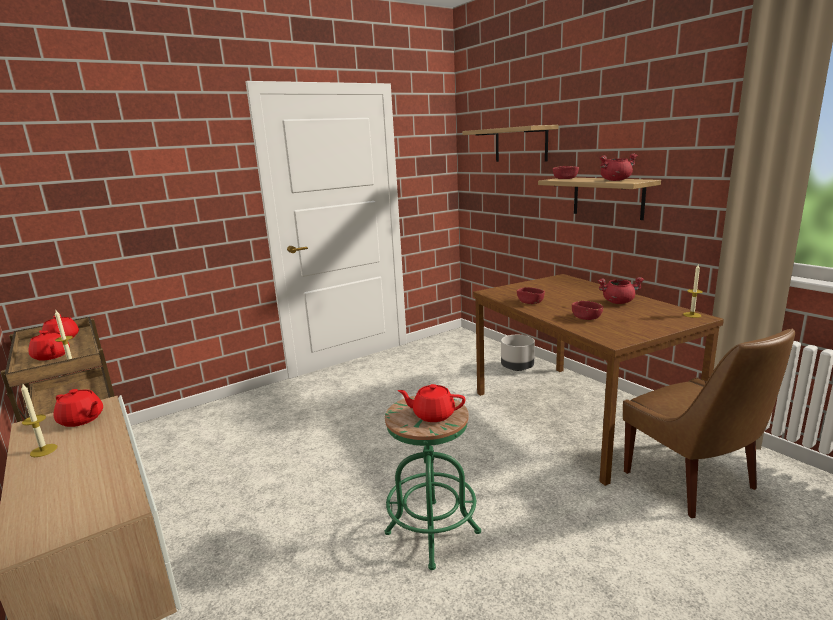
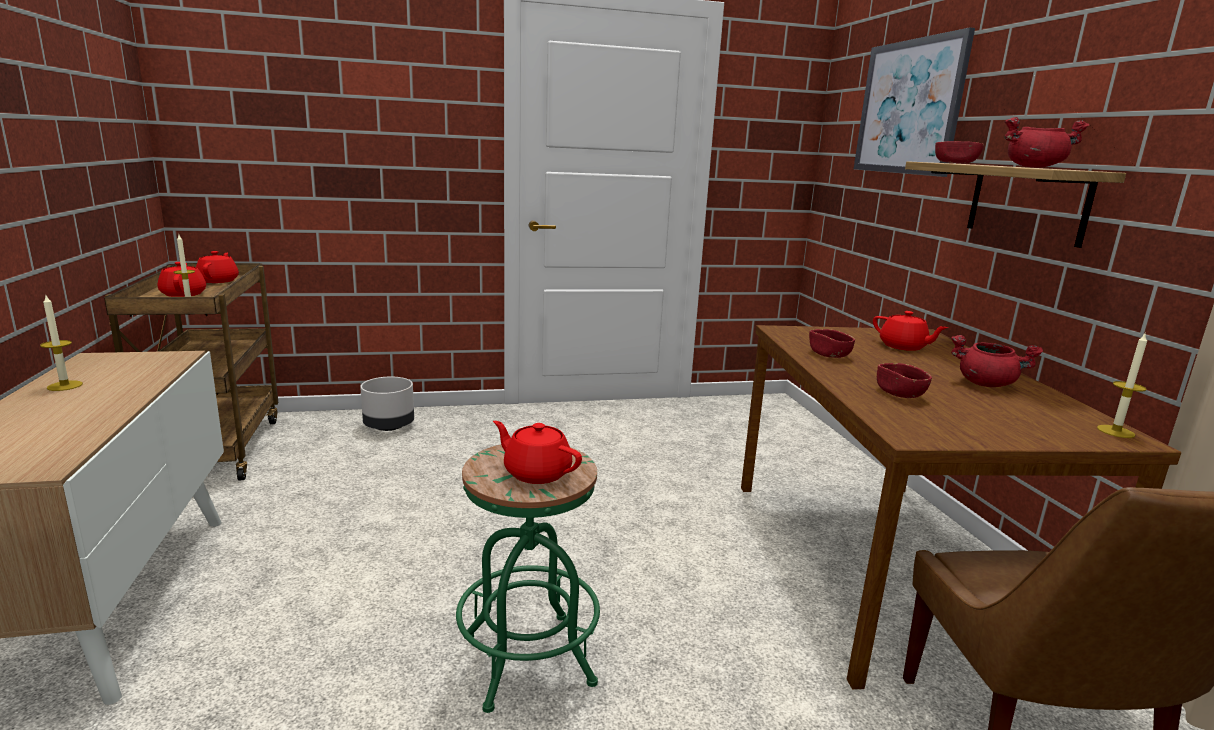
camera: 20 degrees right, 0 degrees up
red teapot [54,389,103,427] -> red teapot moved to [873,311,948,351]
shelf [462,125,559,162] -> picture [854,27,975,177]
grey planter [501,335,535,371] -> grey planter moved to [360,377,414,431]

